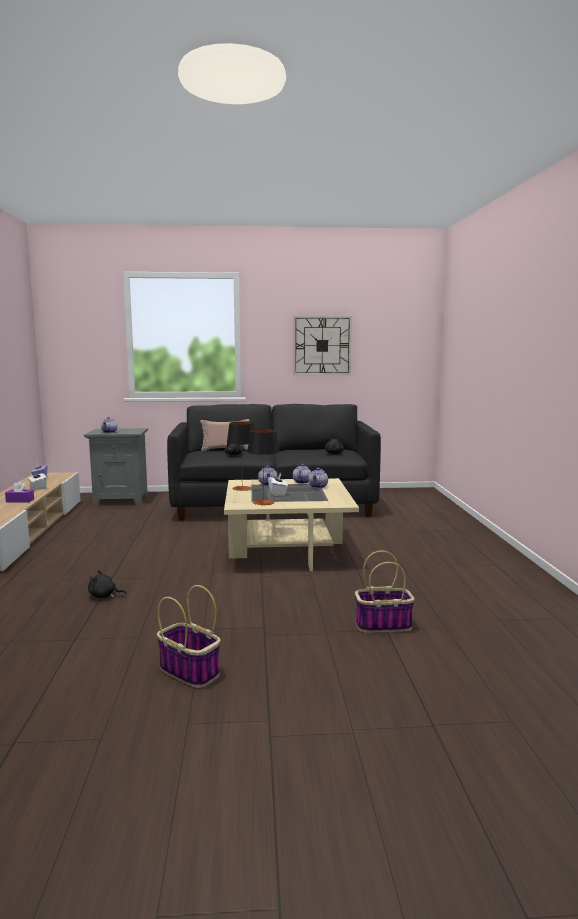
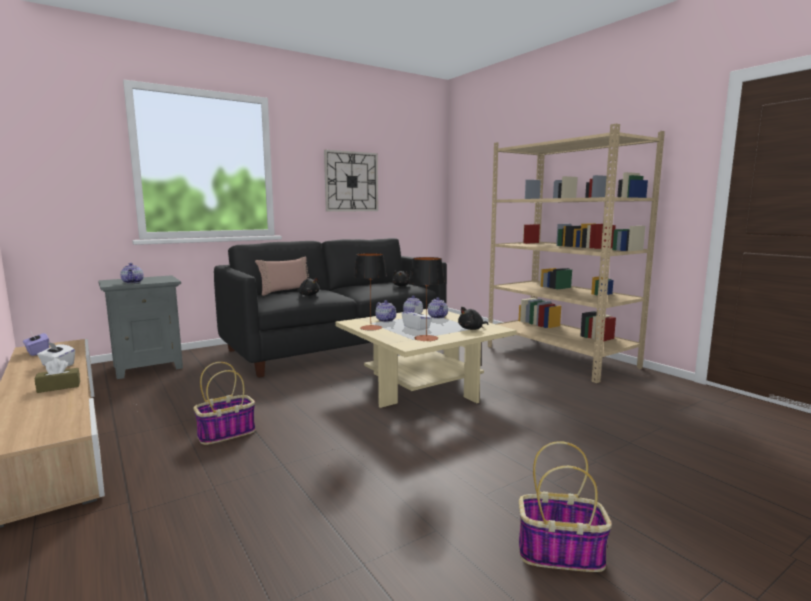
camera: 30 degrees left, 0 degrees up
purple tissue box [5,481,34,502] -> brown tissue box [35,358,80,393]
black plush toy [88,570,127,598] -> black plush toy moved to [458,307,488,330]
basket [355,551,415,633] -> basket moved to [194,362,256,445]
none -> beige bookcase [488,124,665,383]

